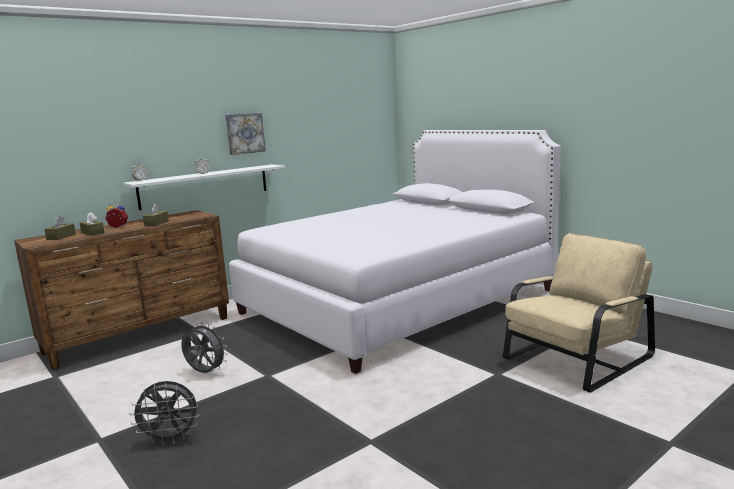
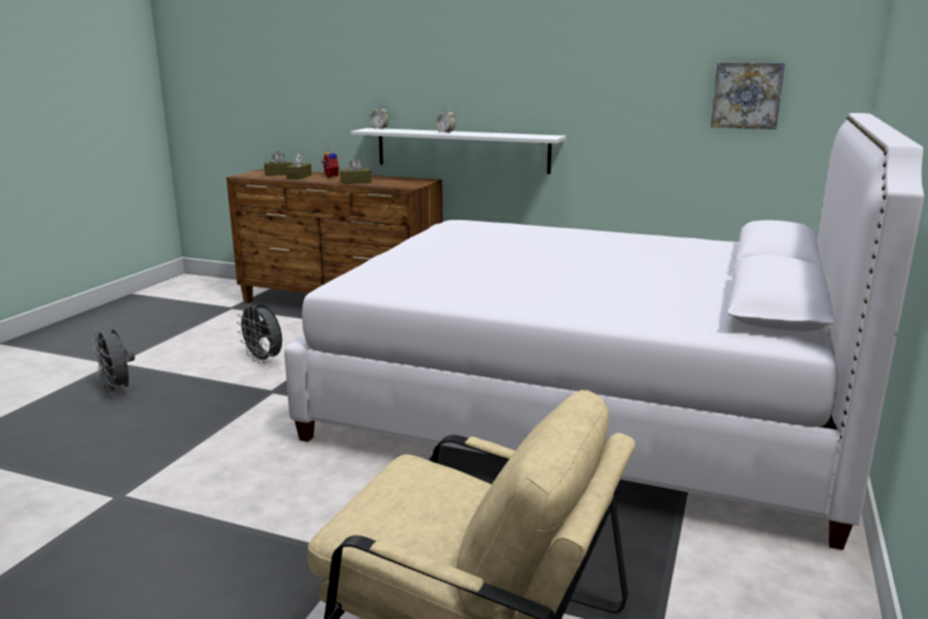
camera: 60 degrees right, 5 degrees up
grey fan [181,322,228,373] -> grey fan turned 135 degrees clockwise [237,303,282,364]
picture [225,113,266,155] -> picture moved to [711,62,785,129]

